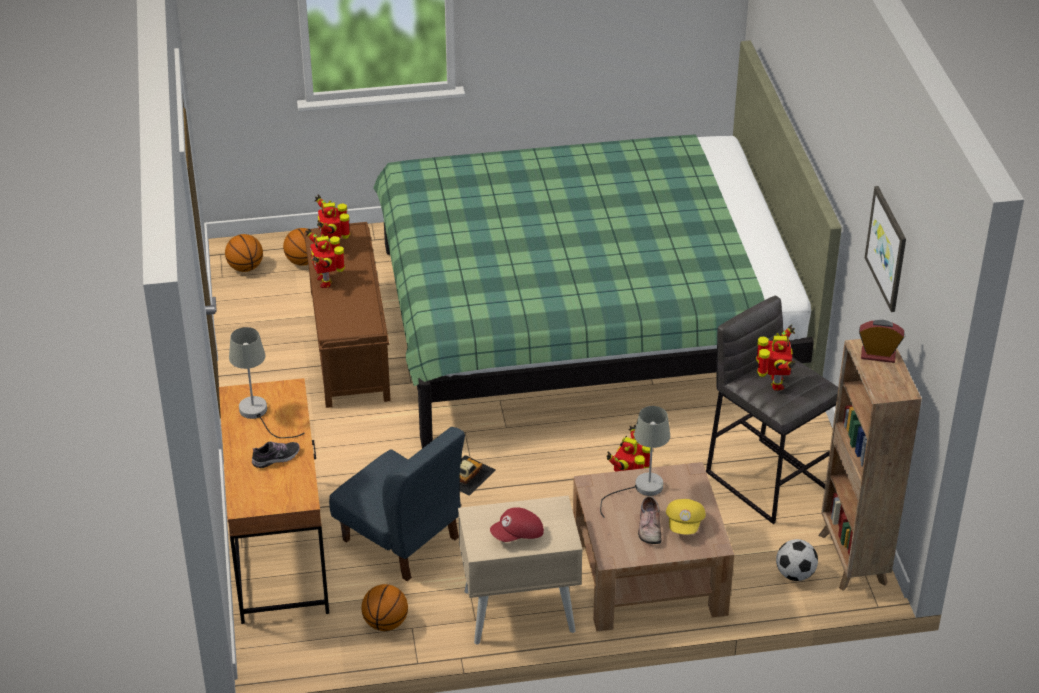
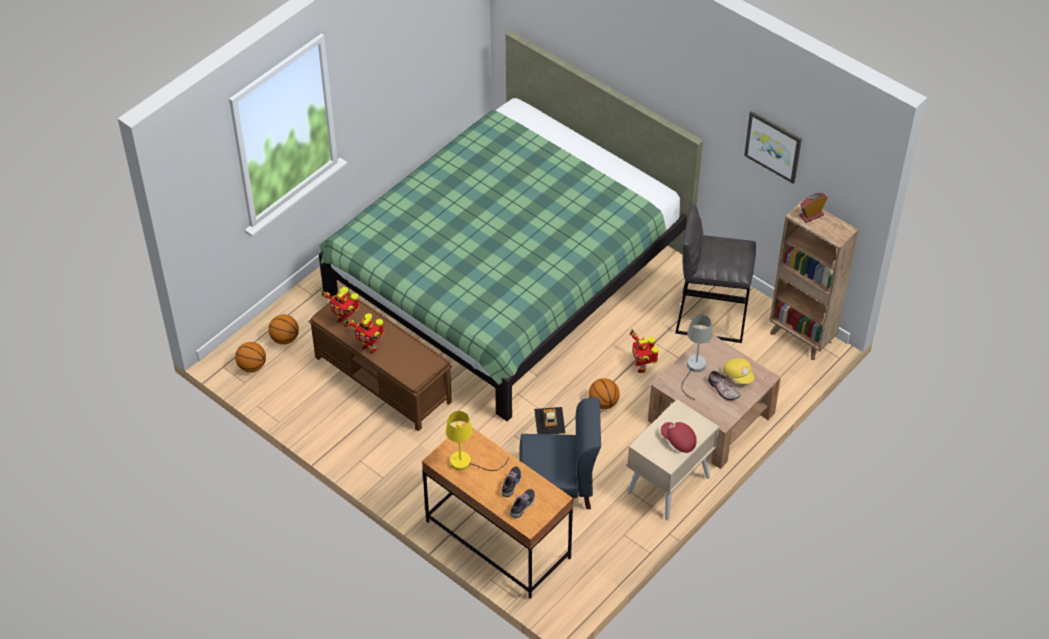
camera: 40 degrees left, 10 degrees up
grey table lamp [229,327,305,438] -> yellow table lamp [446,411,509,471]
basketball [361,584,408,631] -> basketball moved to [589,378,620,409]
red cap [490,507,544,542] -> red cap turned 105 degrees clockwise [661,422,697,453]
toy robot [756,324,796,391] -> none
football [776,539,818,581] -> none
none -> shoe [510,489,535,518]

